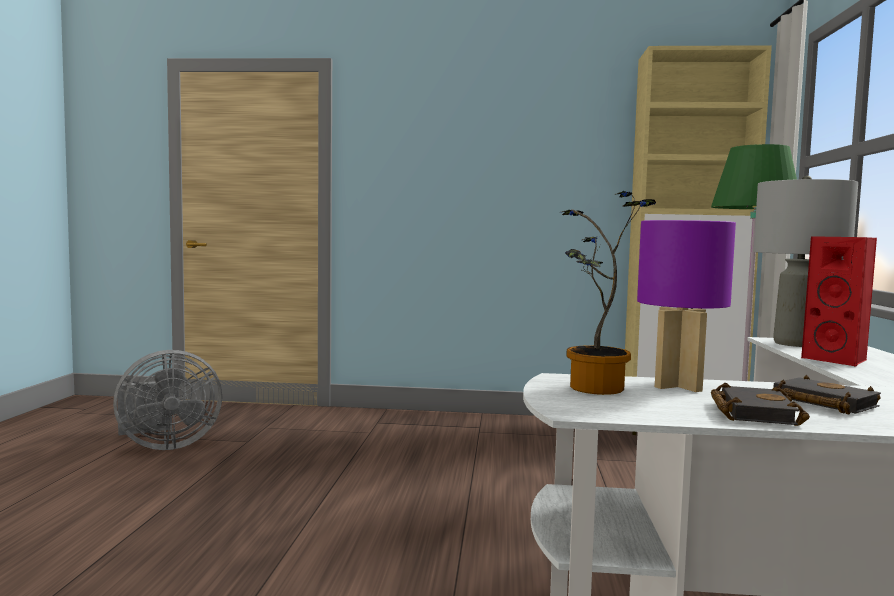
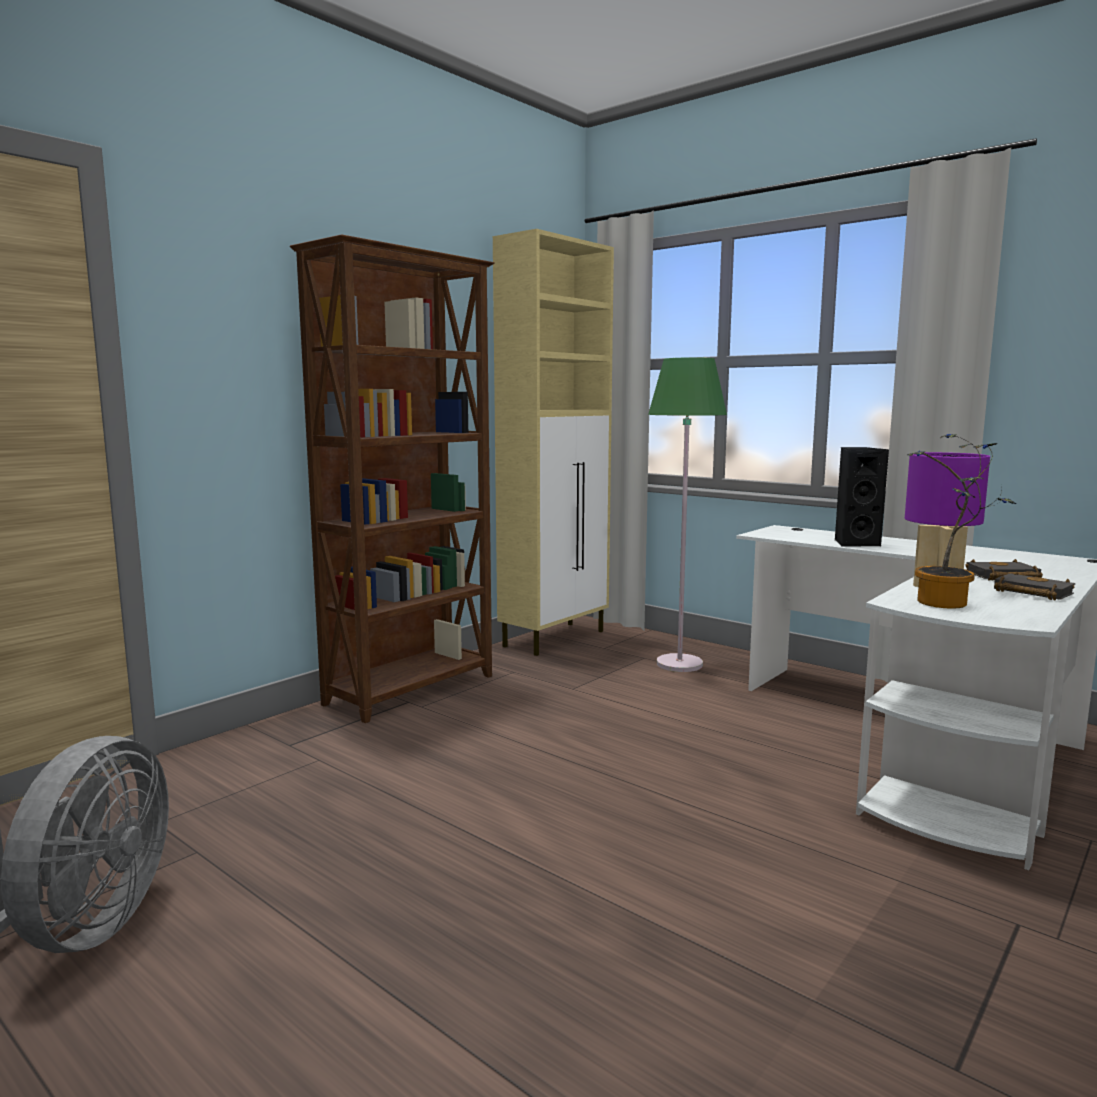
camera: 55 degrees left, 5 degrees up
grey table lamp [753,176,858,347] -> none
red speaker [801,236,877,366] -> black speaker [835,447,889,547]
none -> brown bookcase [290,234,495,723]

